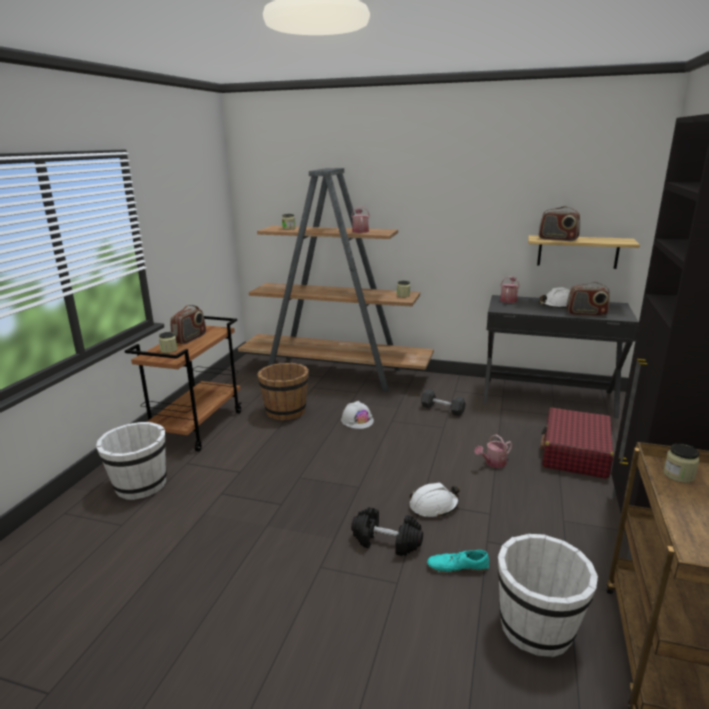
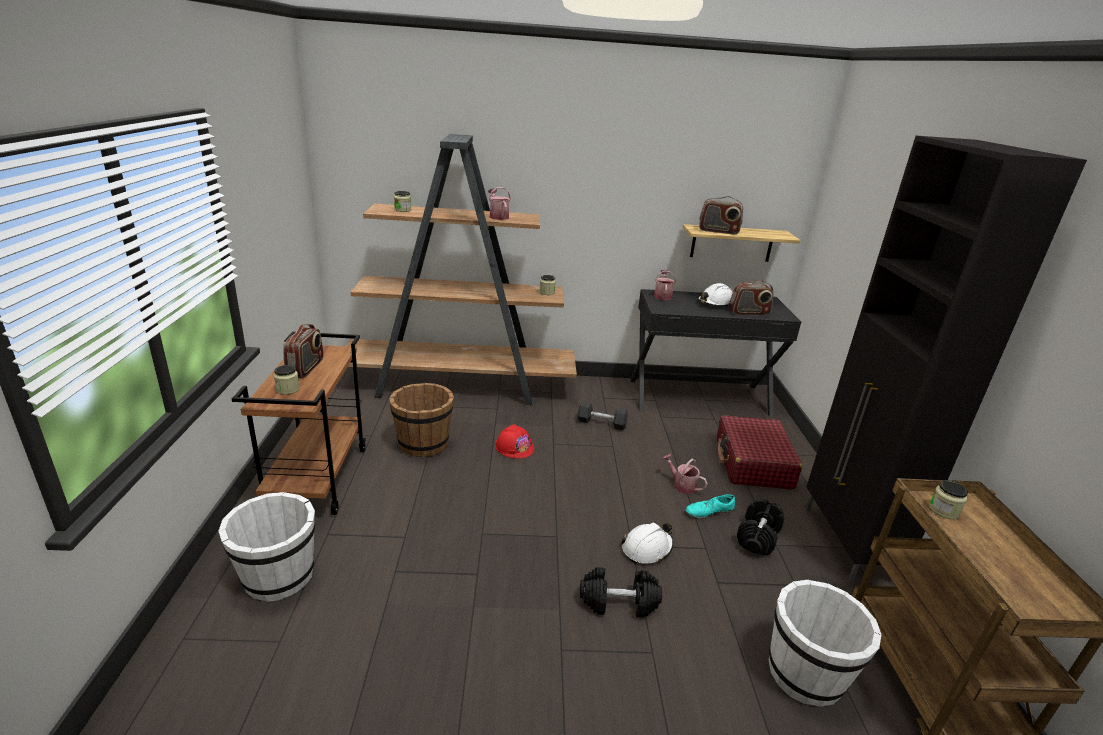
camera: 20 degrees left, 5 degrees up
white hard hat [341,401,374,429] -> red hard hat [495,424,534,458]
turquoise shoe [427,550,489,574] -> turquoise shoe moved to [685,494,735,519]
watering can [474,434,513,468] -> watering can turned 90 degrees clockwise [662,454,708,494]
none -> black dumbbell [737,499,785,556]

